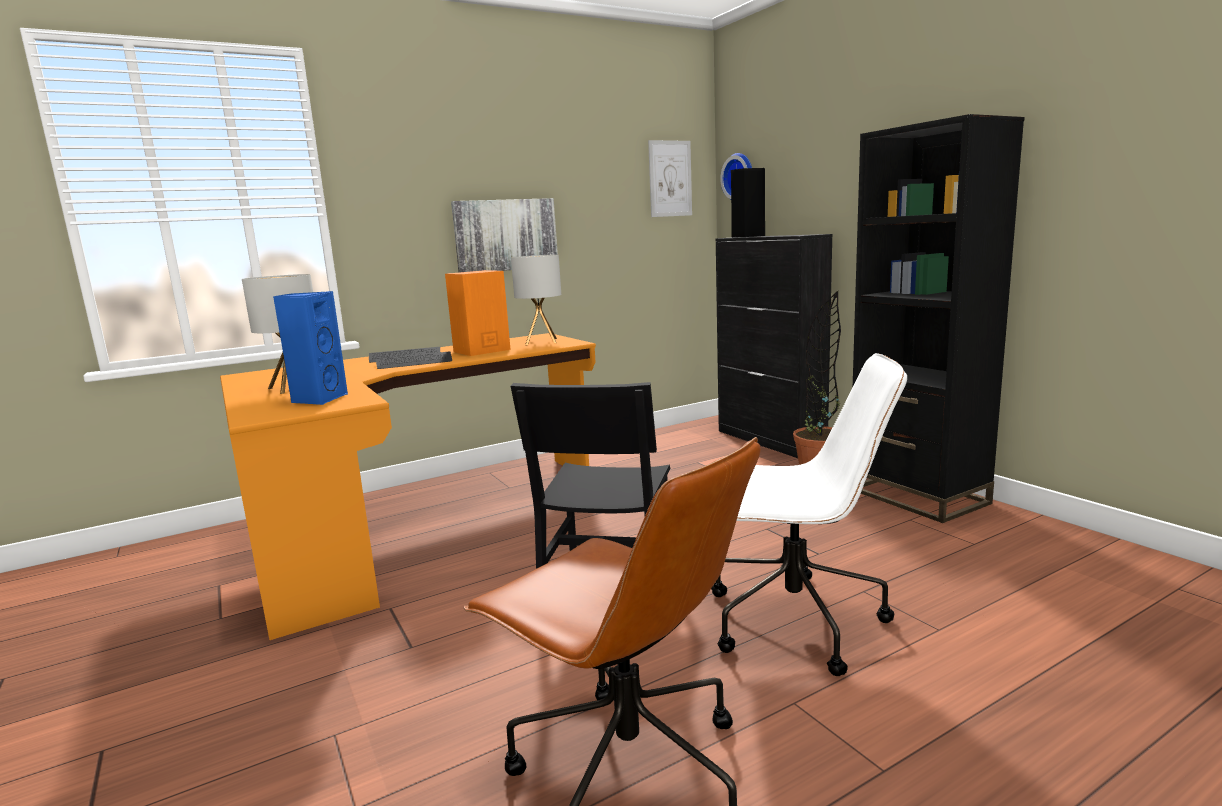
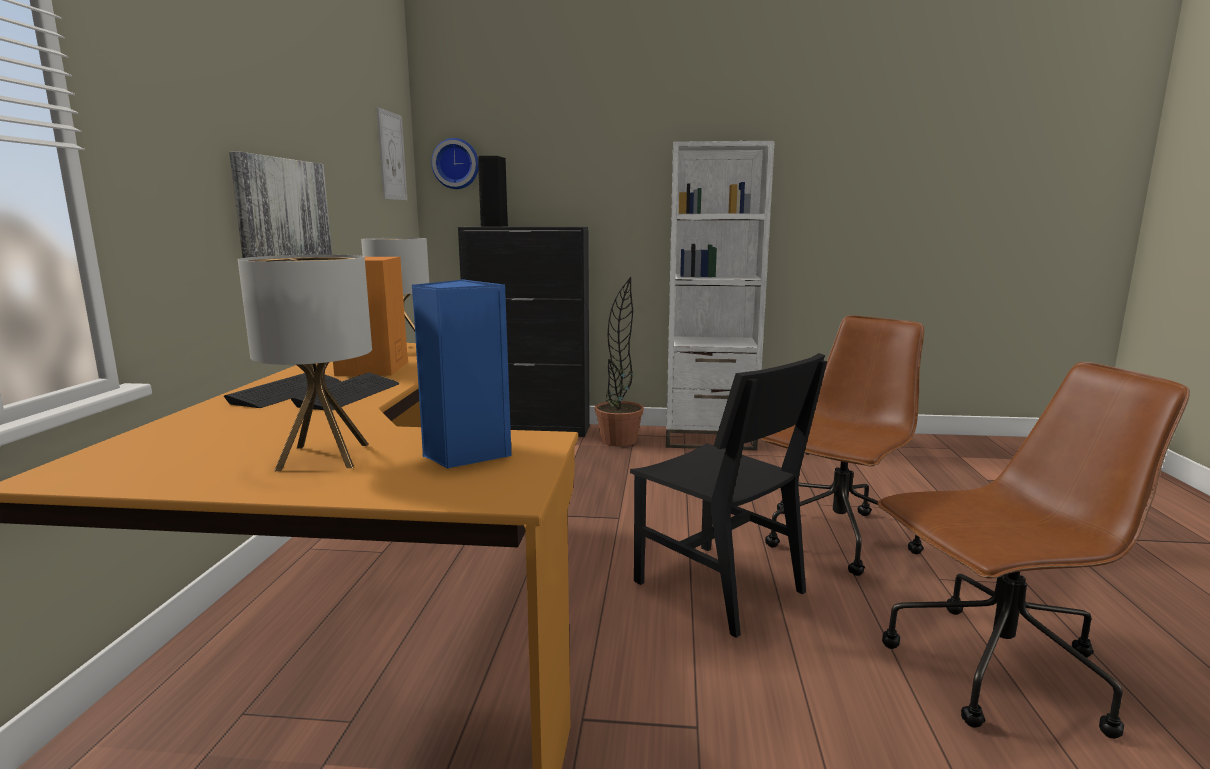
camera: 55 degrees left, 0 degrees up
white office chair [711,353,907,676] -> brown office chair [760,316,924,576]
black bookcase [853,114,1025,523] -> white bookcase [666,141,775,451]

